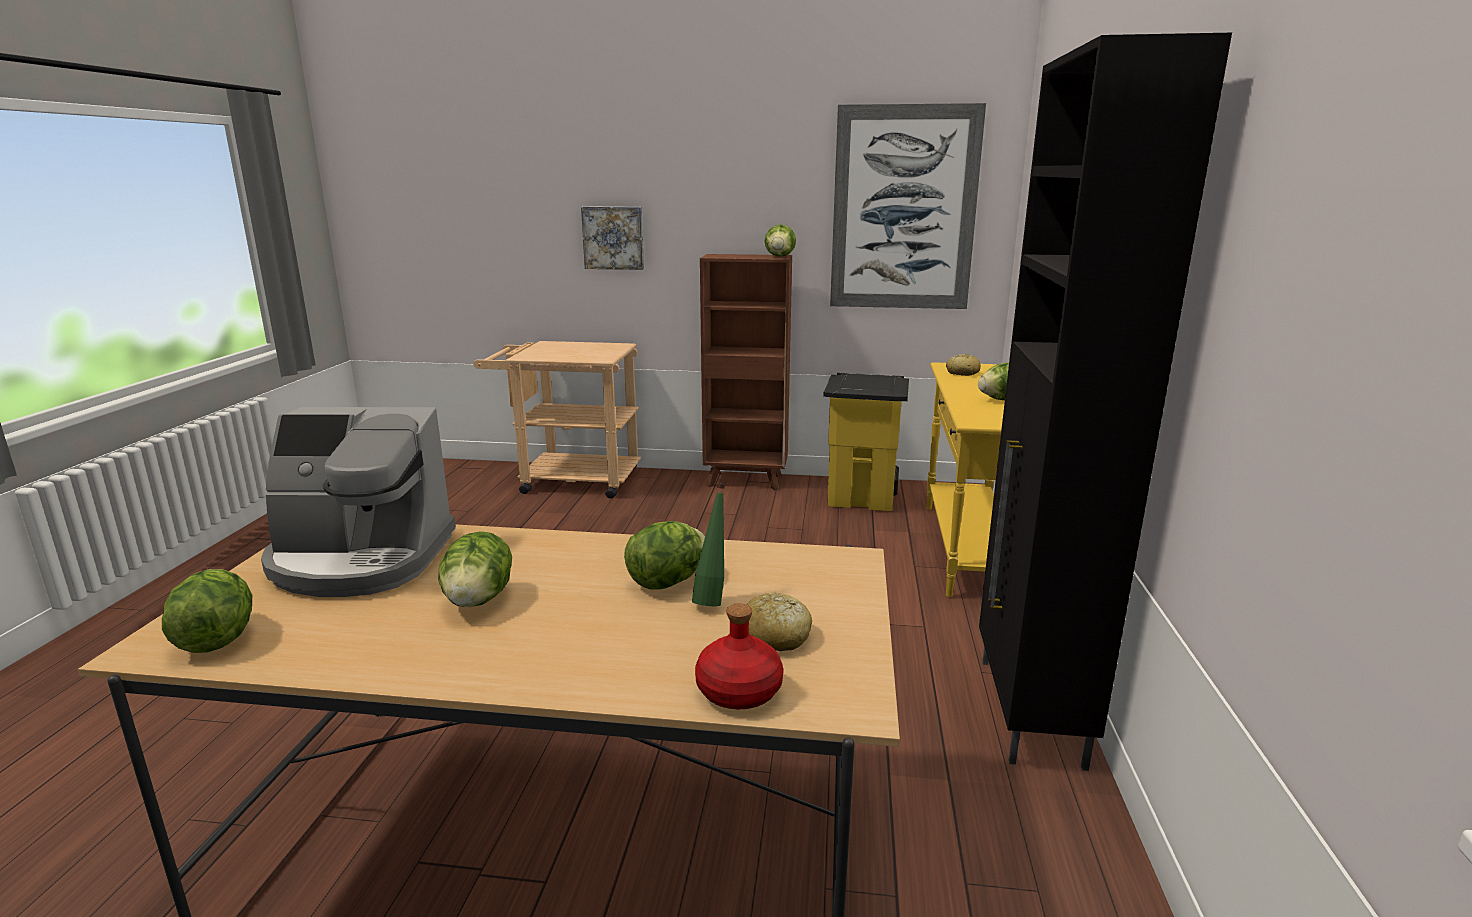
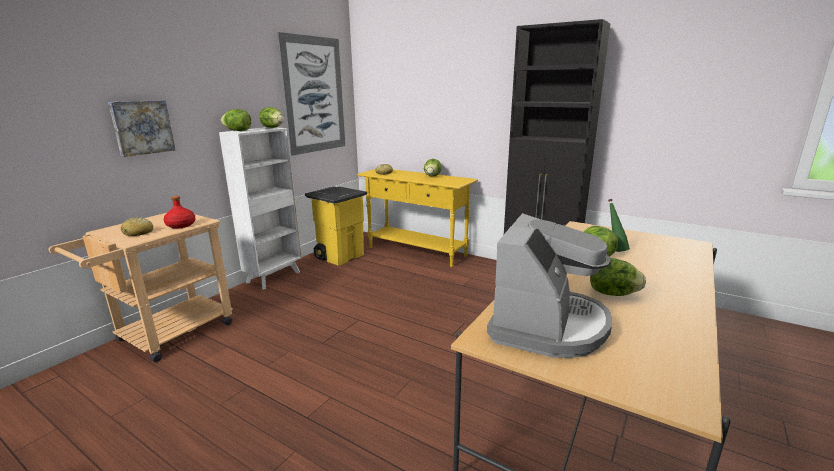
camera: 65 degrees left, 0 degrees up
lettuce [162,569,252,653] -> lettuce moved to [221,109,251,131]
red bottle [695,603,783,709] -> red bottle moved to [164,196,196,229]
brown bookcase [700,254,792,490] -> white bookcase [219,127,302,290]
bread [746,592,812,651] -> bread moved to [121,218,153,236]

